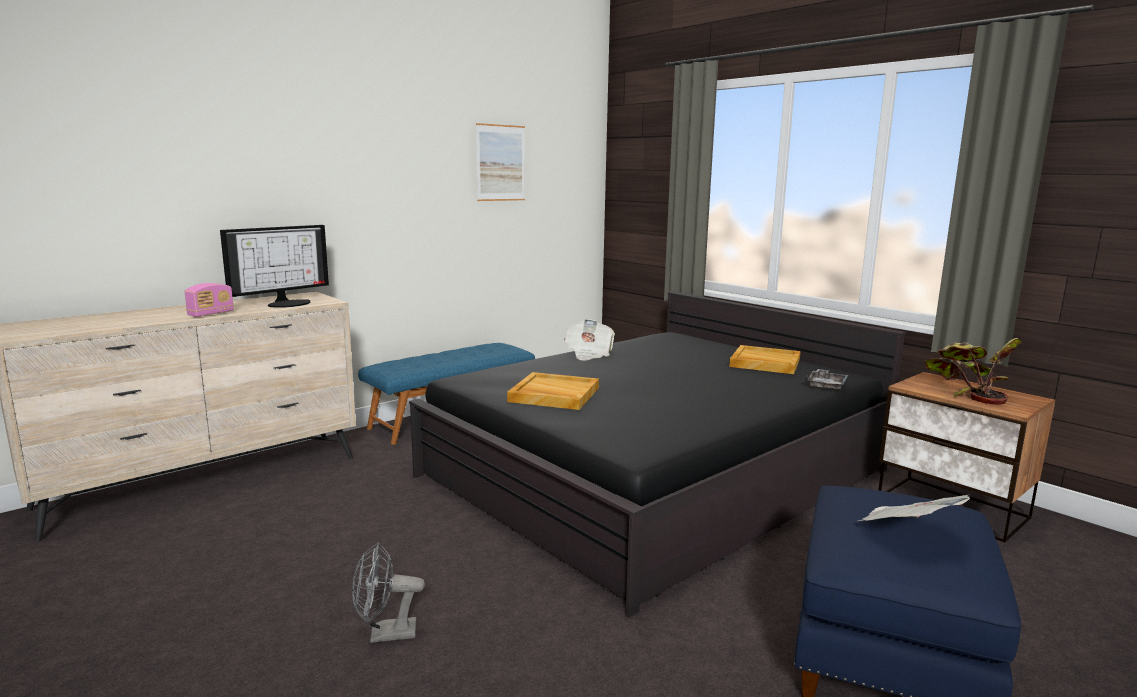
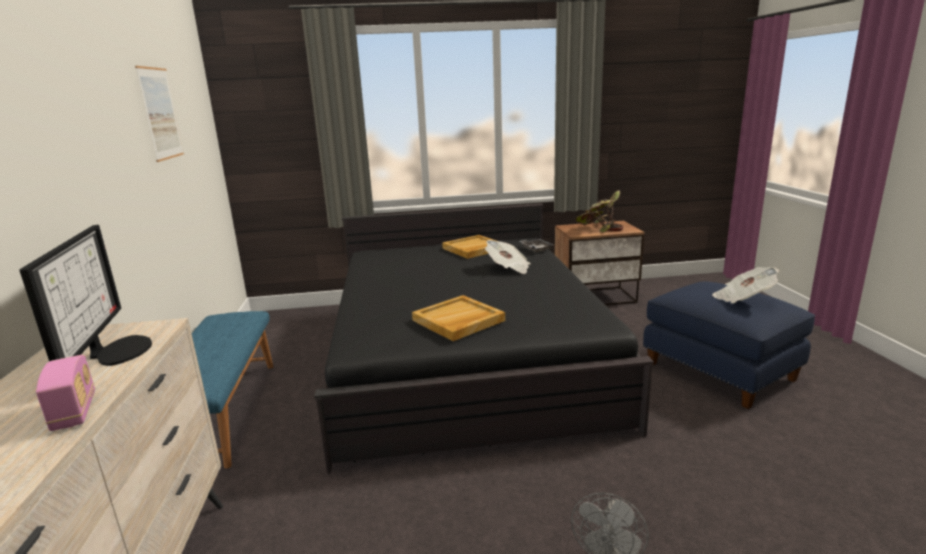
camera: 55 degrees left, 5 degrees up
newspaper [564,319,615,361] -> newspaper moved to [485,240,530,274]

